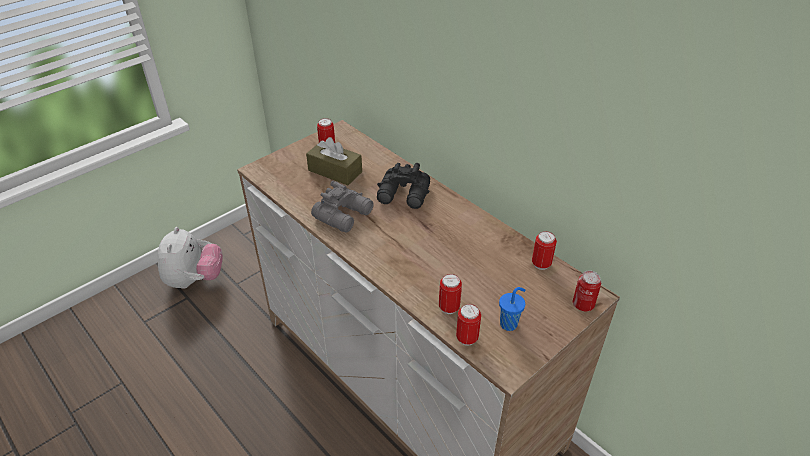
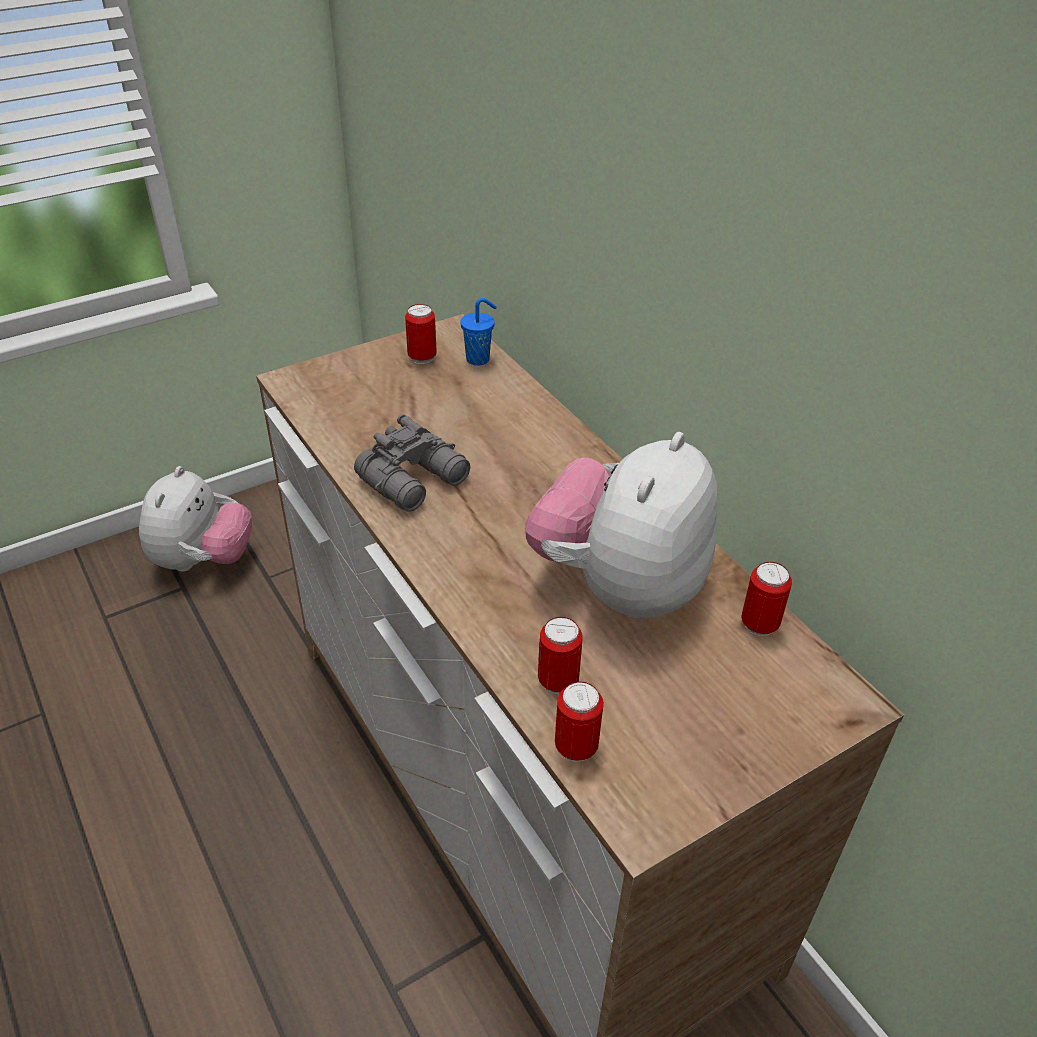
camera: 10 degrees right, 0 degrees up
brown tissue box [306,137,362,185] -> none
black binoculars [377,163,430,209] -> none
blue cup [499,287,526,331] -> blue cup moved to [460,298,497,365]
can [573,270,601,311] -> none
none -> plush toy [525,432,718,619]

